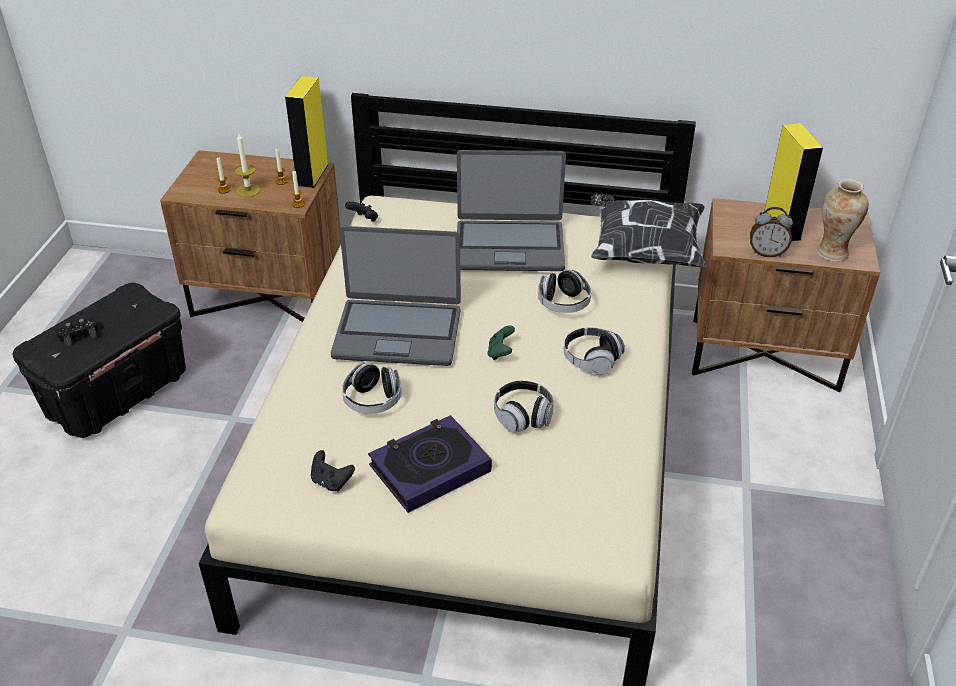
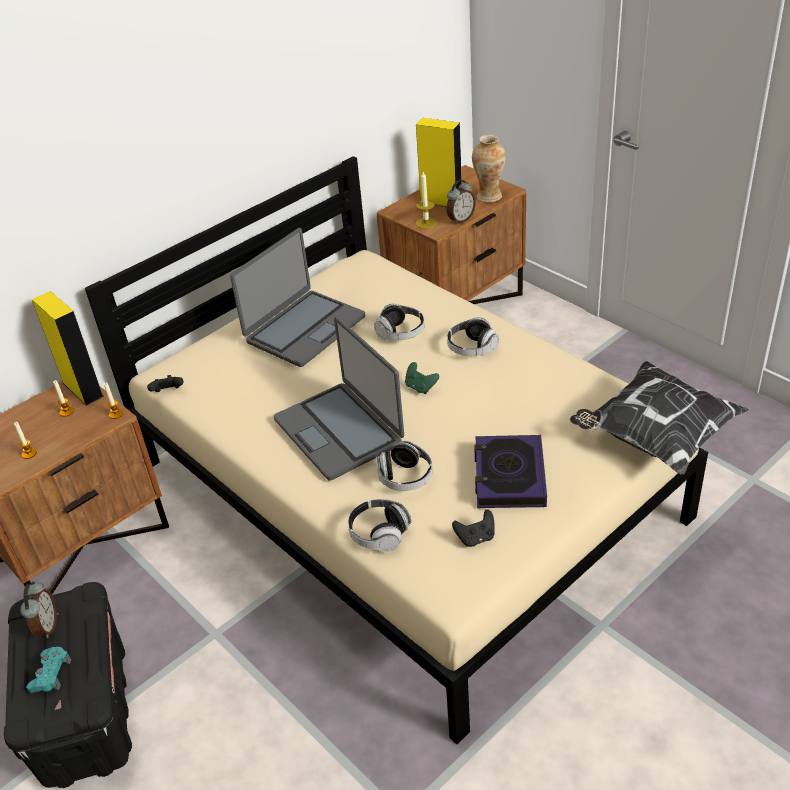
camera: 50 degrees left, 0 degrees up
black game controller [55,318,98,347] -> turquoise game controller [26,647,71,693]
candle [234,133,261,197] -> candle moved to [416,171,437,229]
laptop [331,226,461,366] -> laptop turned 105 degrees clockwise [274,317,404,481]
headphones [494,380,554,432] -> headphones moved to [348,499,411,552]
pillow [591,194,707,267] -> pillow moved to [570,361,748,474]
none -> alarm clock [20,581,57,638]

